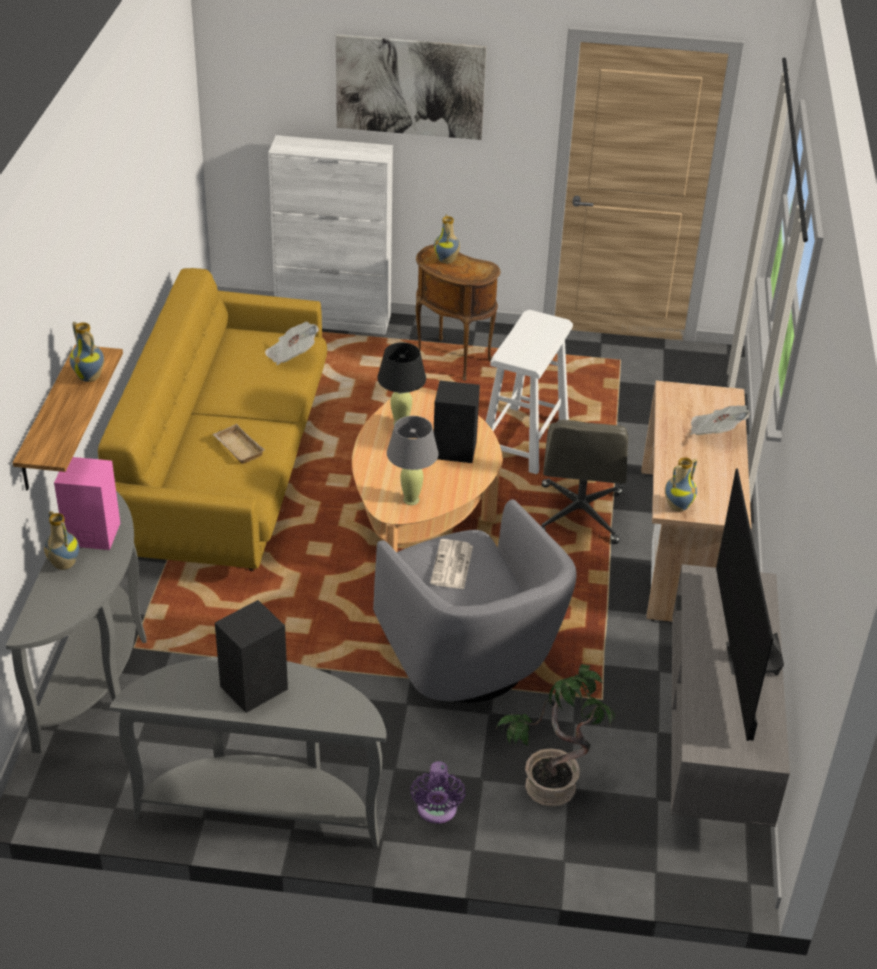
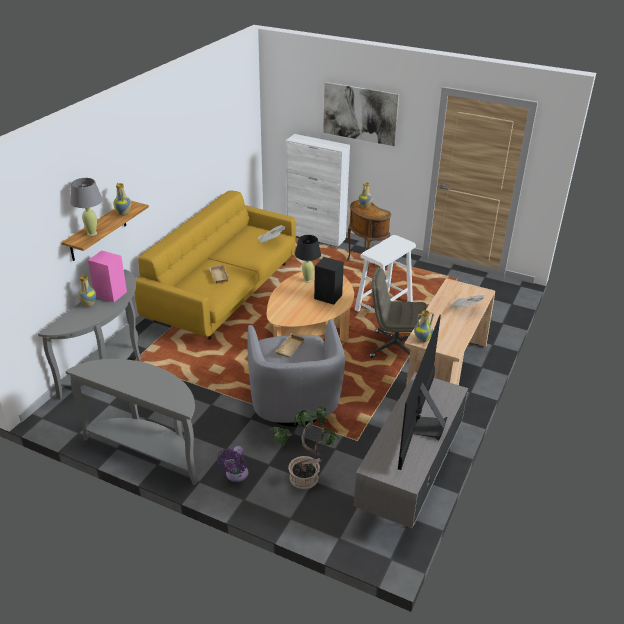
camera: 20 degrees right, 5 degrees down
black speaker [215,600,288,713] -> none
grey table lamp [387,416,439,505] -> grey table lamp moved to [70,178,103,236]
newspaper [430,539,473,589] -> beige tray [276,333,306,358]
grey office chair [541,420,628,544] -> grey office chair turned 75 degrees clockwise [370,268,426,358]

